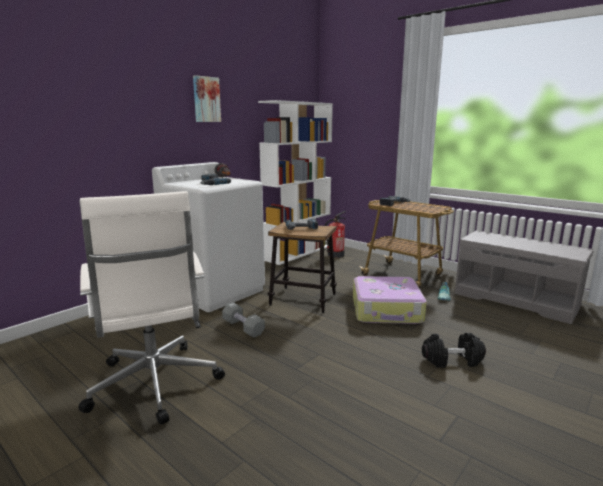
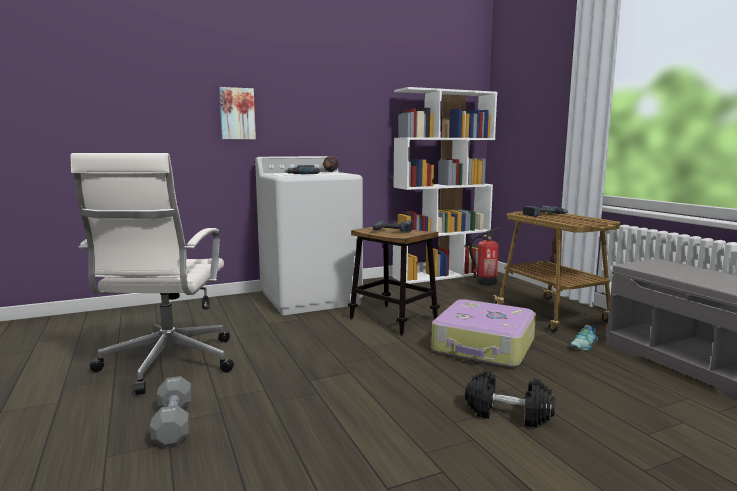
camera: 25 degrees right, 5 degrees down
picture [193,75,221,122] -> picture moved to [219,87,256,139]
grey dumbbell [222,302,265,338] -> grey dumbbell moved to [150,376,192,447]

